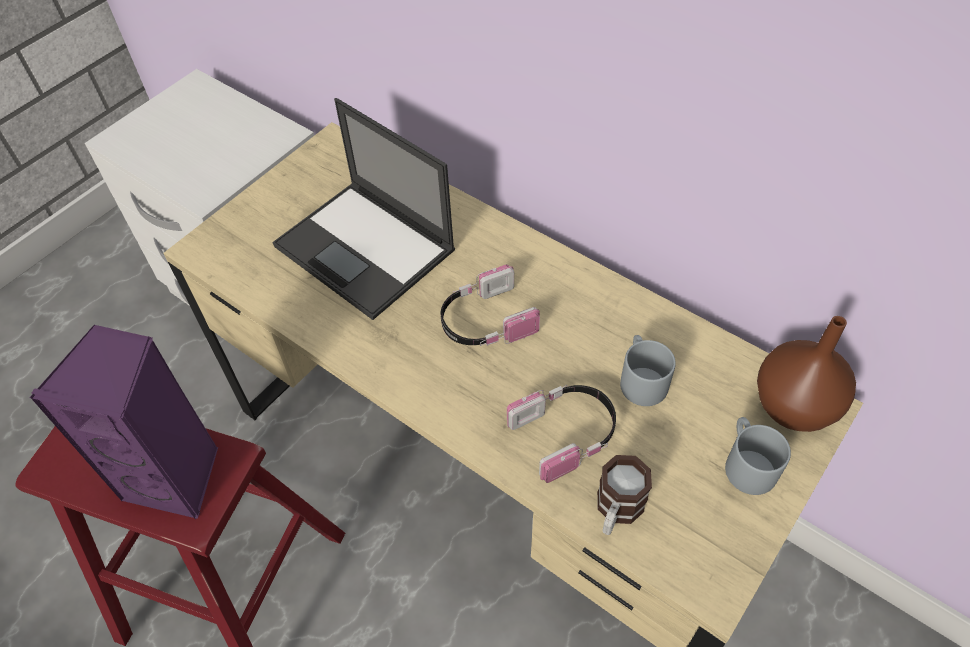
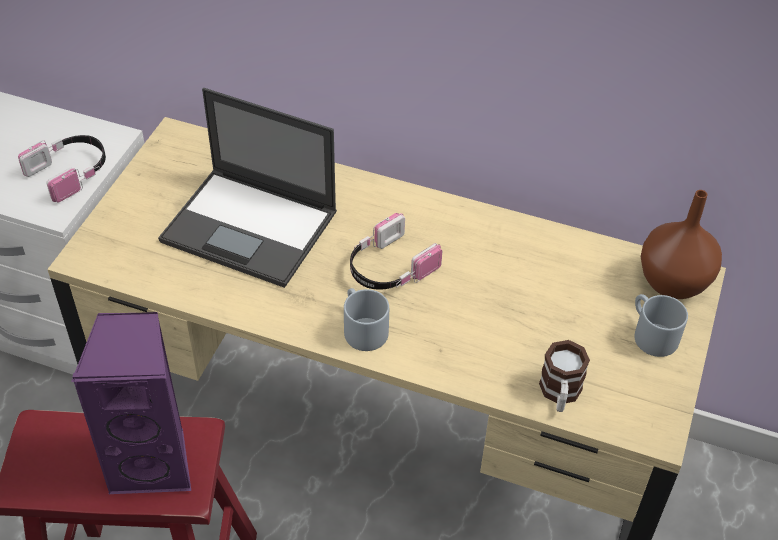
camera: 20 degrees left, 5 degrees down
headphones [507,385,616,483] -> headphones moved to [18,135,106,202]
grey mug [620,335,676,406] -> grey mug moved to [344,288,389,351]

